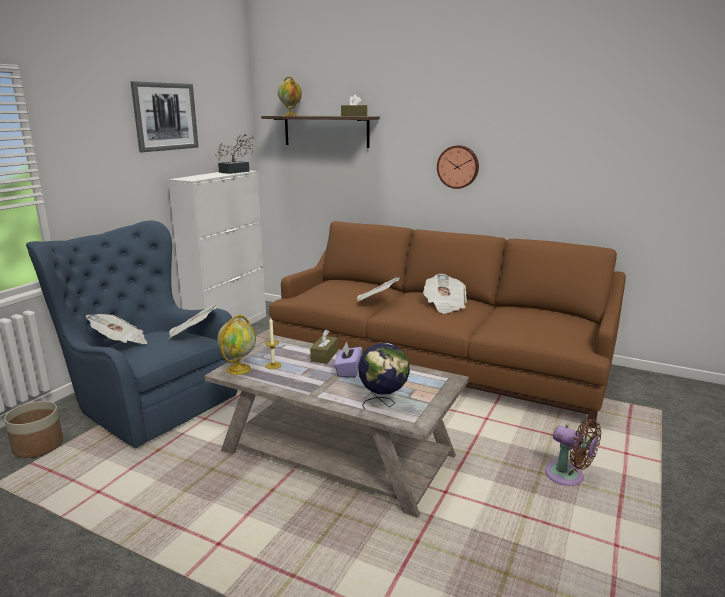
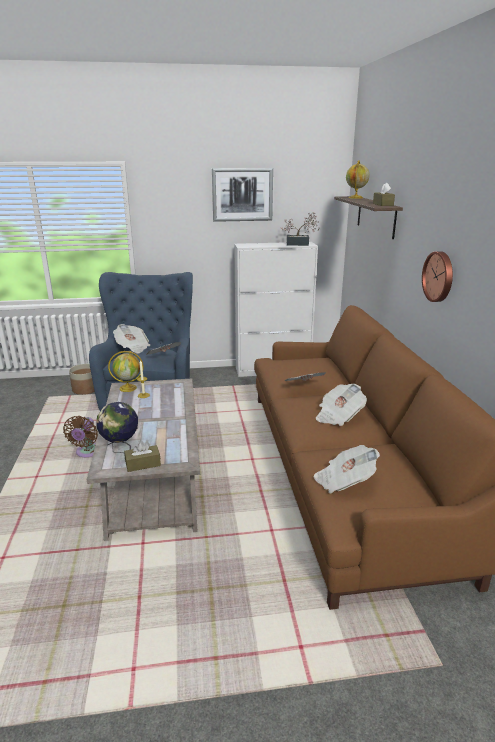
camera: 55 degrees right, 5 degrees up
brown tissue box [310,330,338,364] -> brown tissue box moved to [124,441,161,472]
purple tissue box [334,342,362,378] -> none
brown fan [545,419,601,486] -> brown fan moved to [63,416,98,457]
none -> newspaper [313,445,380,494]

